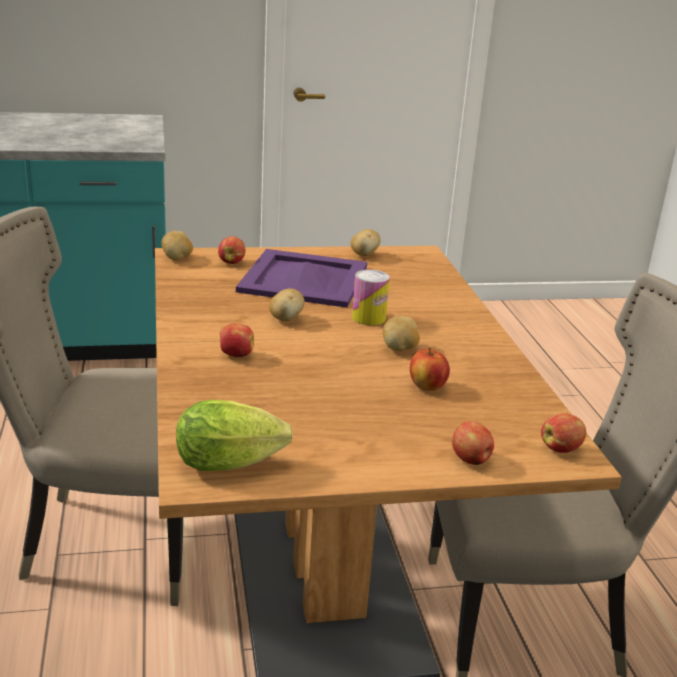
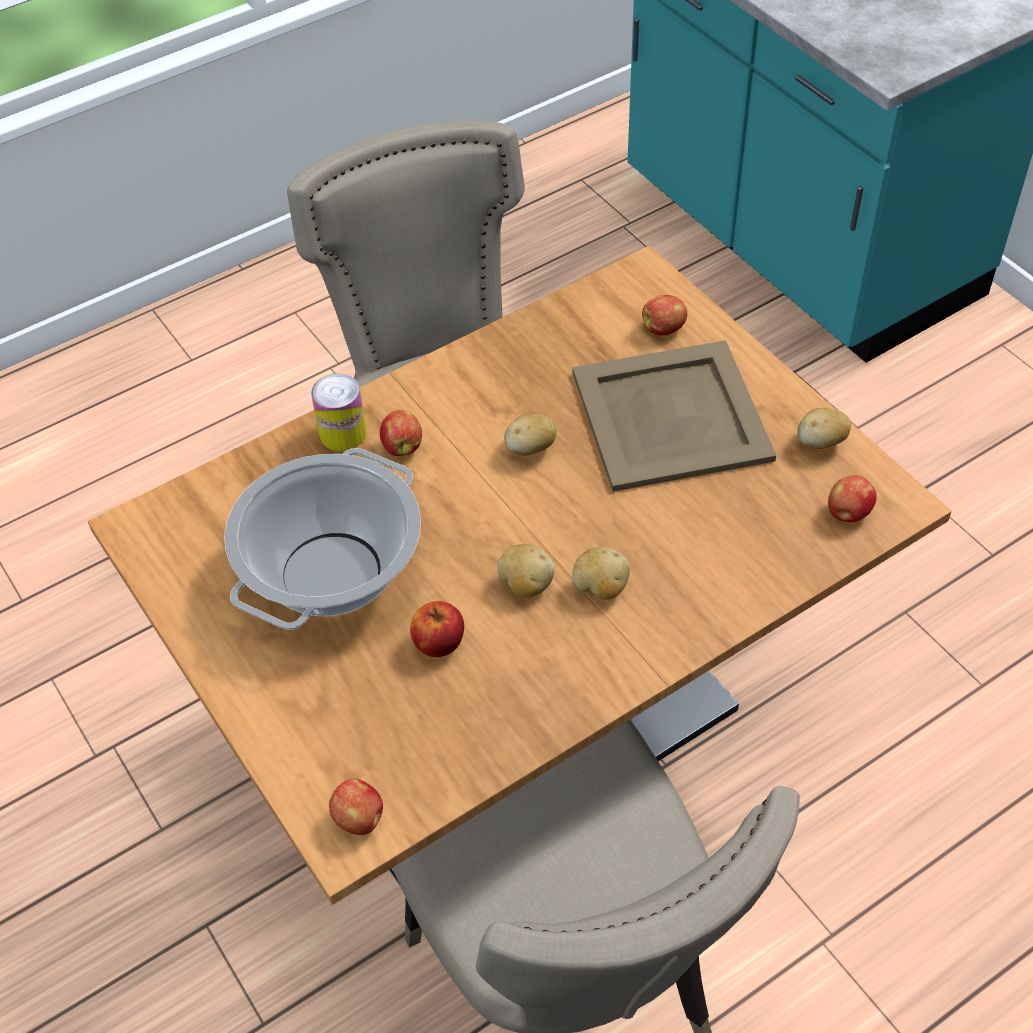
camera: 70 degrees right, 25 degrees up
potato [161,231,193,260] -> potato moved to [572,547,630,600]
lettuce [176,400,293,471] -> none
purple tray [236,249,367,308] -> beige tray [572,340,776,492]
can [352,269,390,325] -> can moved to [311,373,366,451]
apple [452,421,494,465] -> apple moved to [828,475,877,522]
none -> cooking pot [224,448,421,630]

